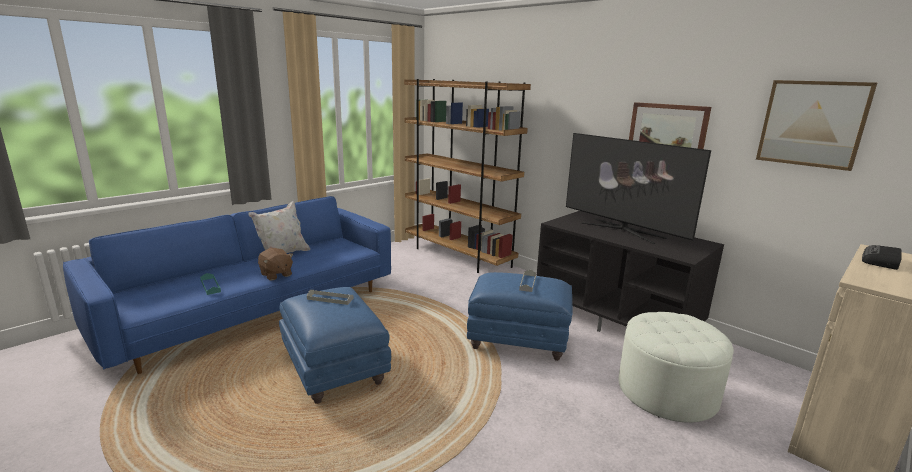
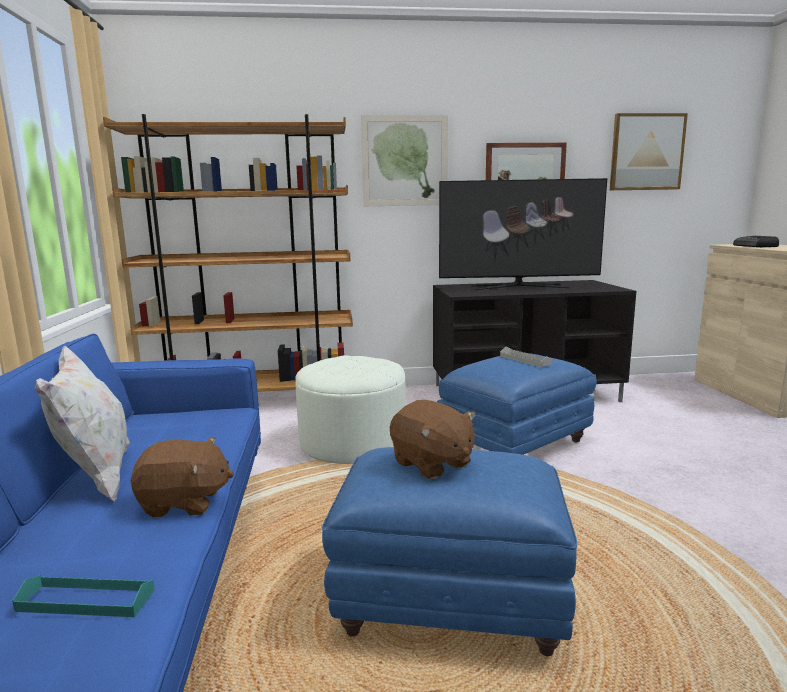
camera: 50 degrees left, 5 degrees down
grey tray [307,290,353,305] -> brown plush toy [390,400,476,479]
white ottoman [618,312,734,423] -> white ottoman moved to [295,356,406,464]
none -> picture [361,115,448,206]

